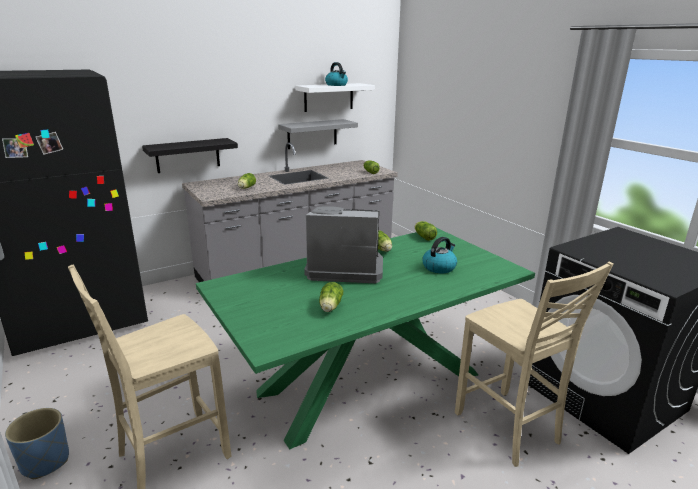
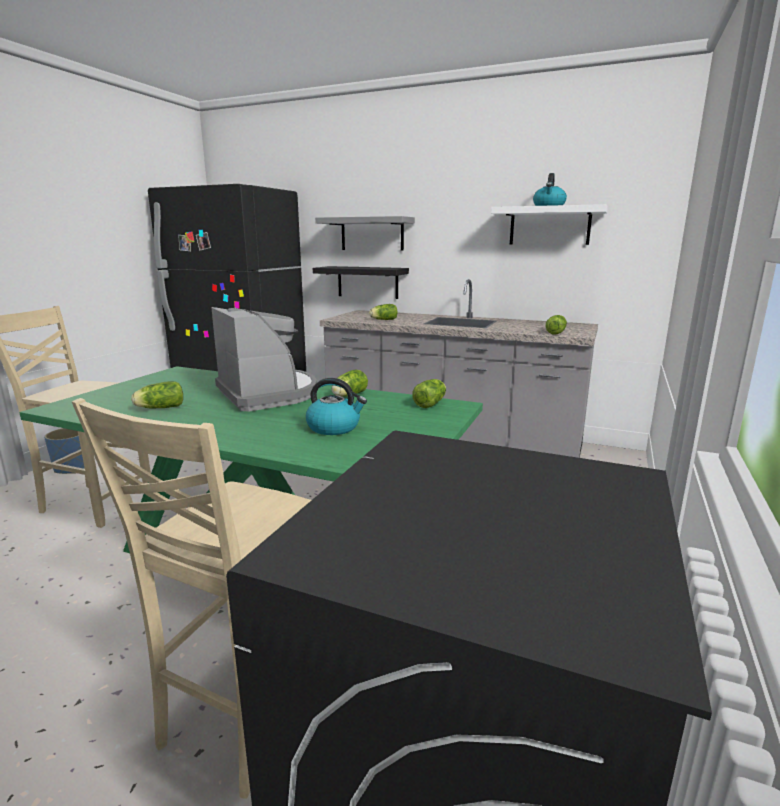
camera: 55 degrees right, 5 degrees down
grey shelf [278,119,358,149] -> grey shelf moved to [315,216,415,251]

